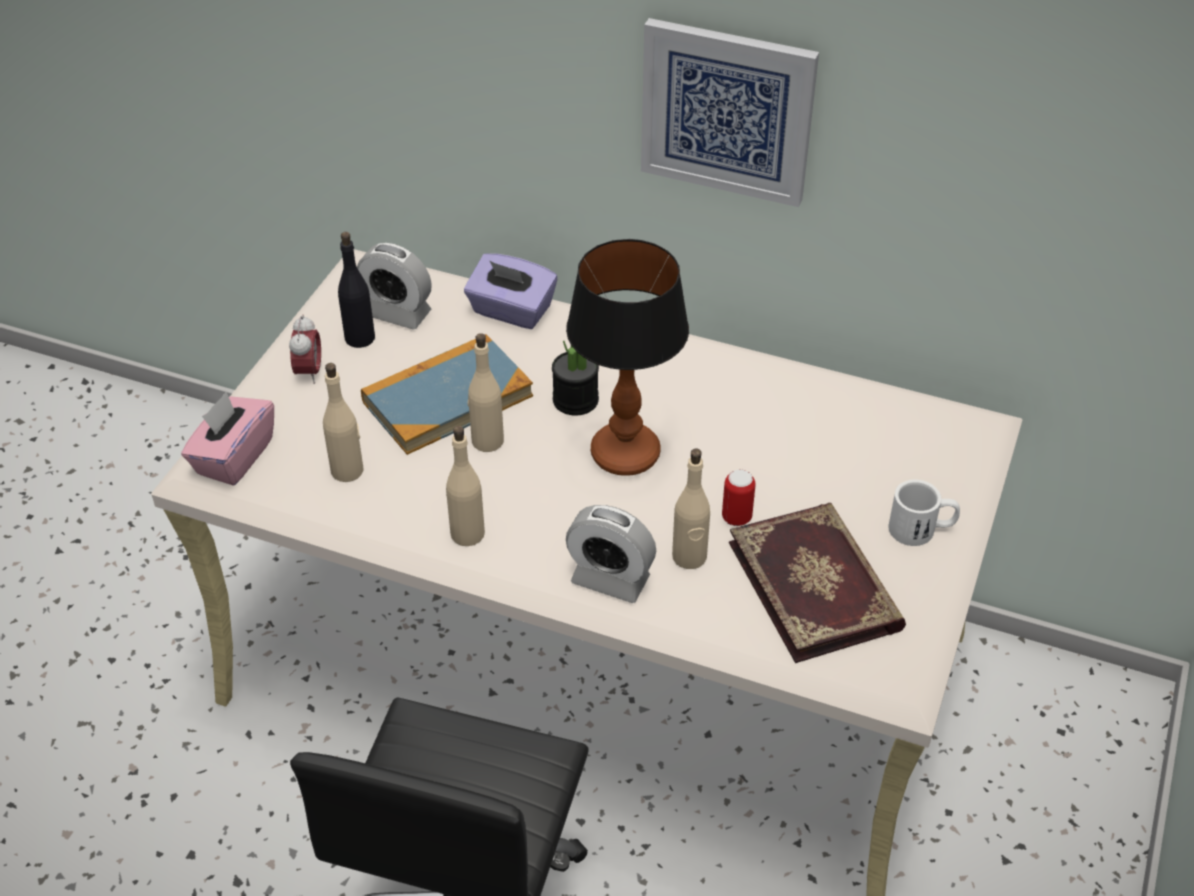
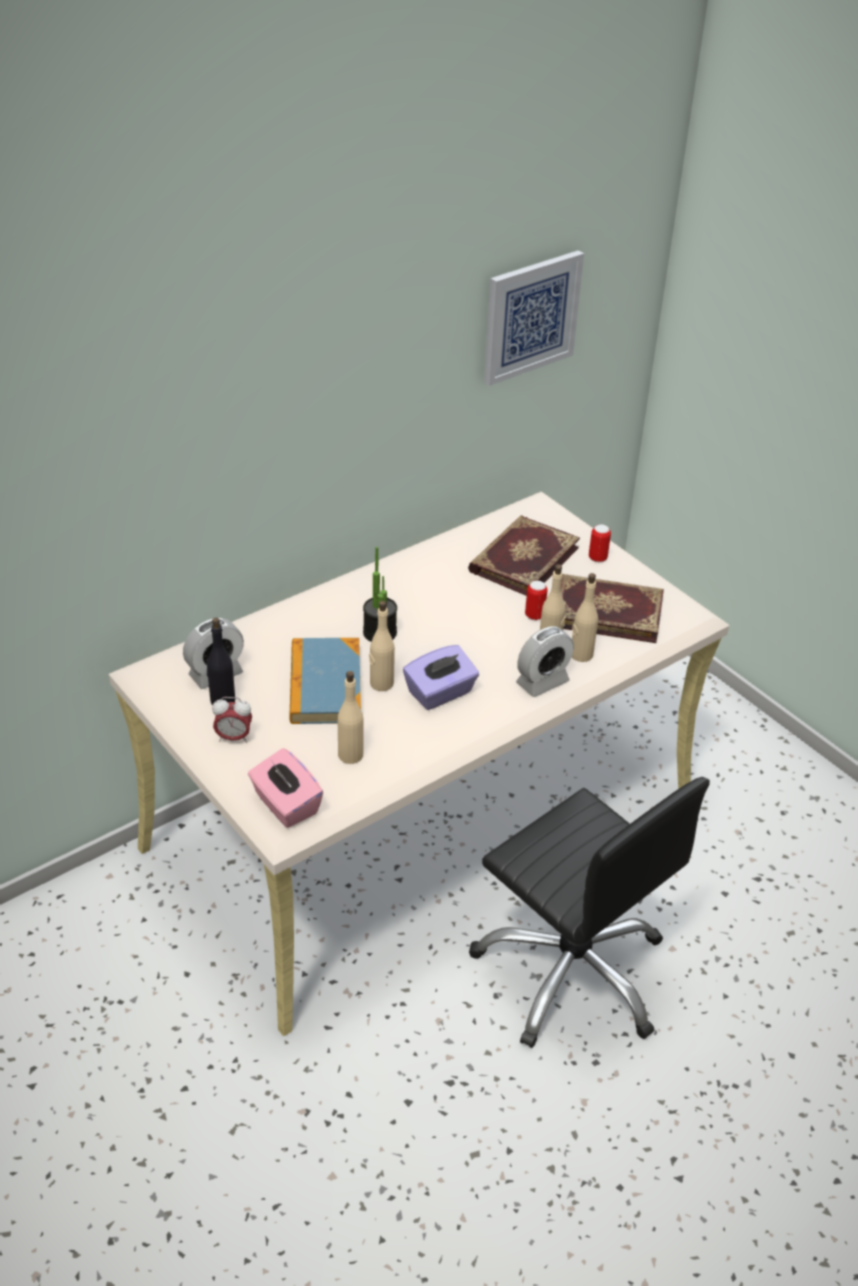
camera: 60 degrees left, 5 degrees down
alarm clock [289,315,321,384] -> alarm clock turned 150 degrees clockwise [212,697,252,743]
beige bottle [446,426,485,546] -> beige bottle moved to [572,573,598,662]
purple tissue box [464,253,558,329] -> purple tissue box moved to [403,645,479,710]
table lamp [566,239,689,476] -> none
picture [641,18,819,207] -> picture moved to [484,250,584,386]
white mug [888,480,960,546] -> can [589,525,611,562]
none -> book [468,516,580,596]

